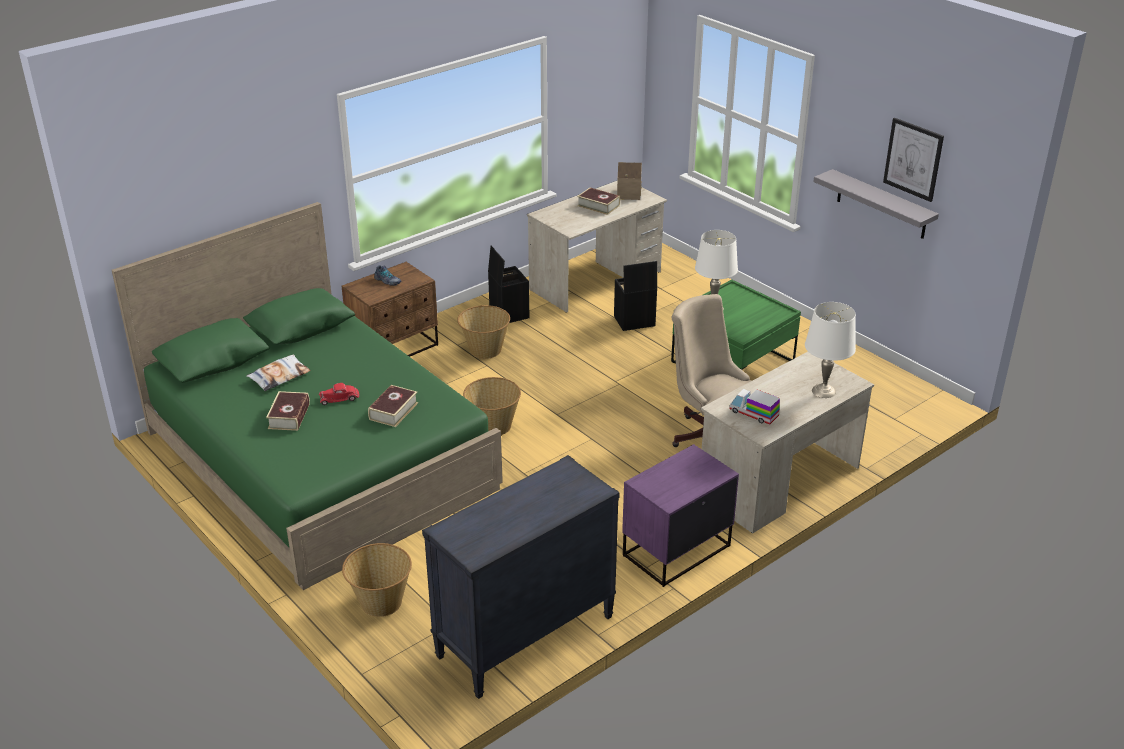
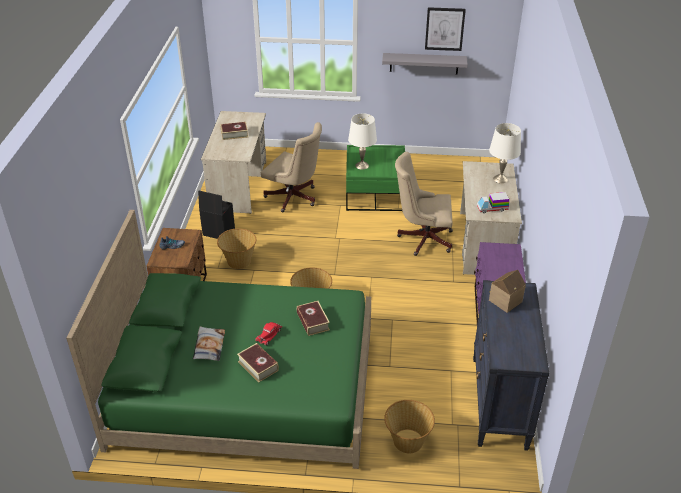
camera: 45 degrees left, 5 degrees up
black storage box [614,261,657,331] -> beige office chair [261,122,322,212]
toy house [617,162,642,200] -> toy house moved to [489,270,526,313]

